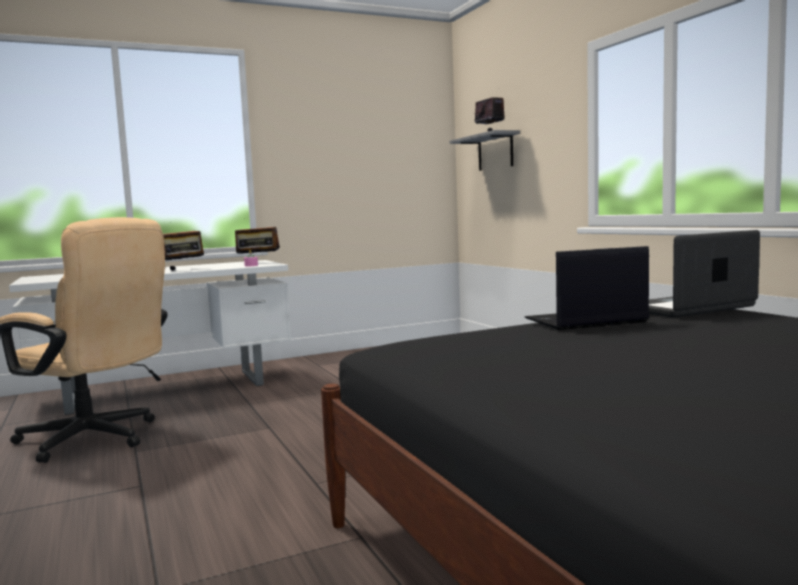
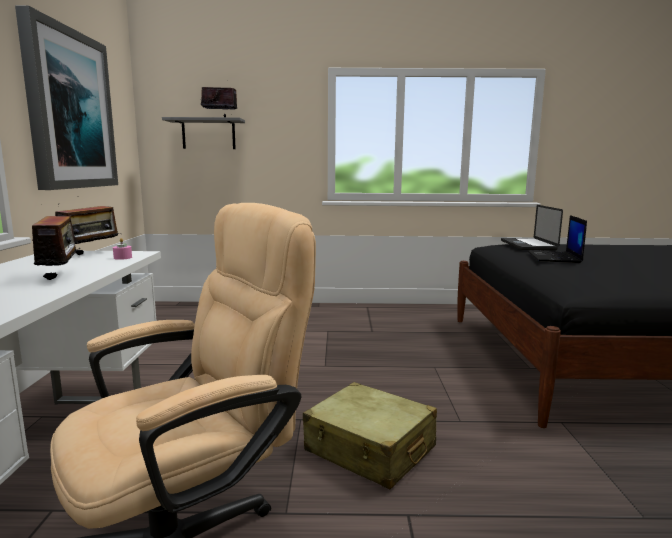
camera: 65 degrees left, 5 degrees up
none -> picture [15,6,118,190]
none -> beige suitcase [303,382,437,490]

